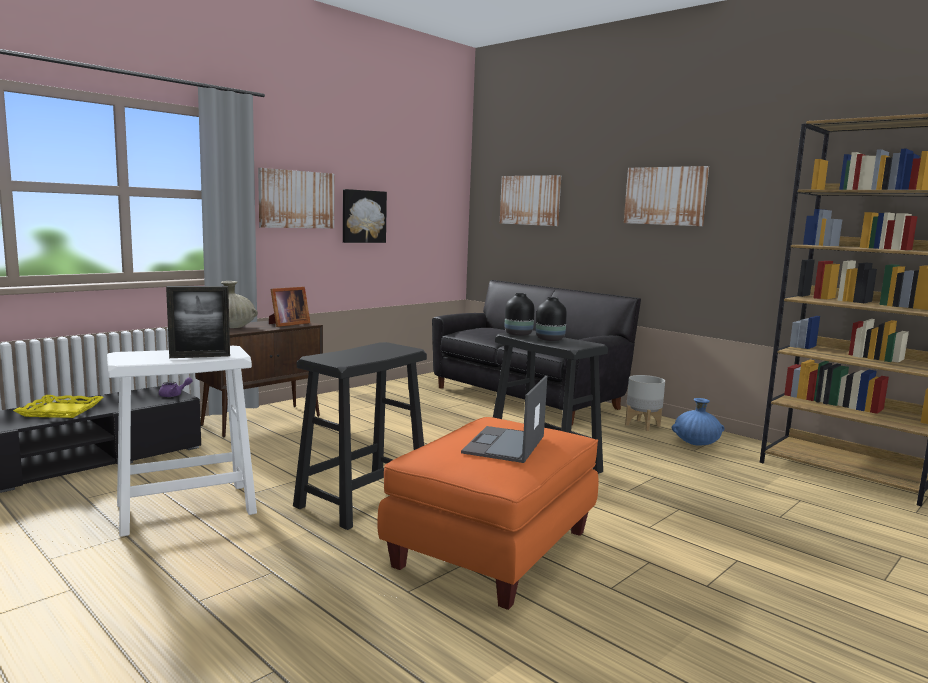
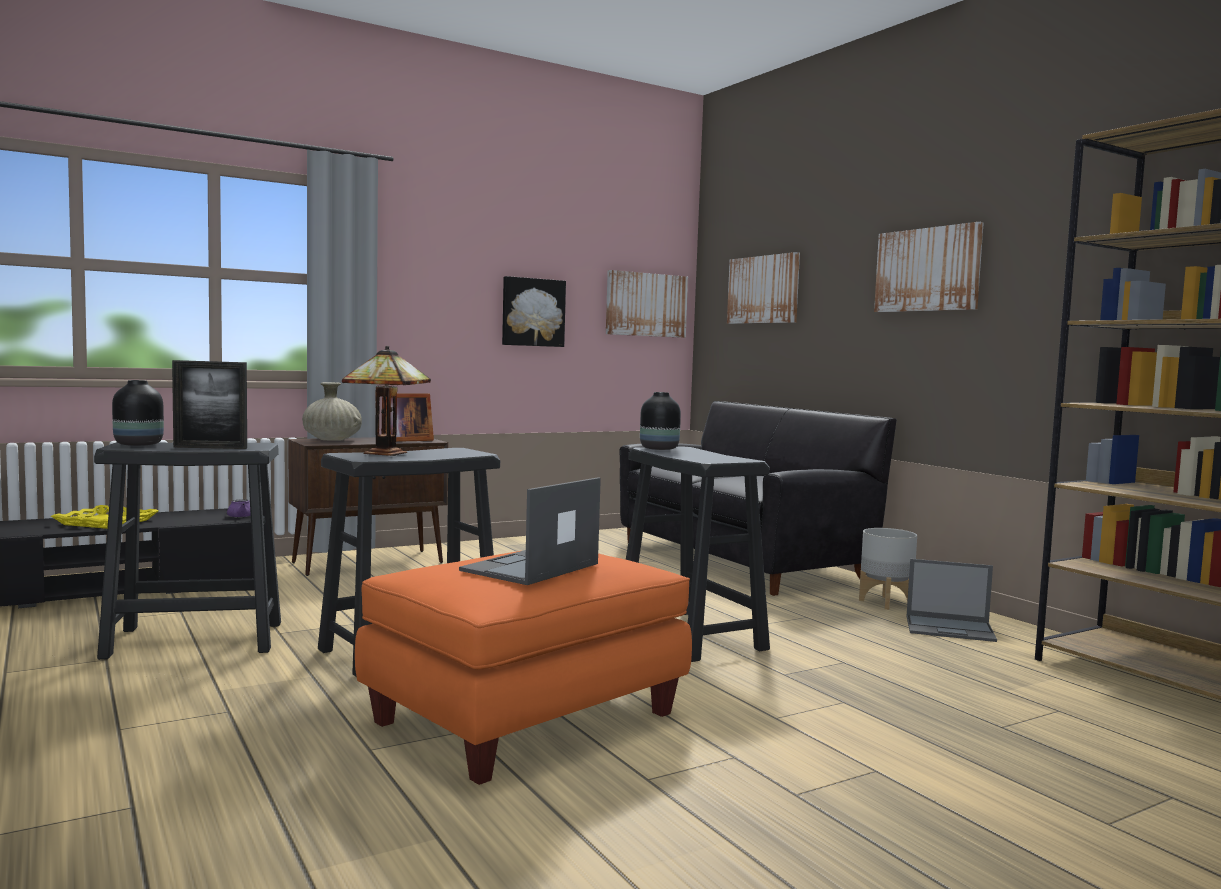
camera: 15 degrees right, 5 degrees down
white stool [107,346,257,537] -> black stool [94,442,281,660]
picture [258,168,334,229] -> picture moved to [606,270,688,338]
black vase [536,297,567,341] -> black vase moved to [112,380,164,446]
blue vase [672,398,725,446] -> laptop [906,559,997,642]
none -> table lamp [342,346,431,456]

